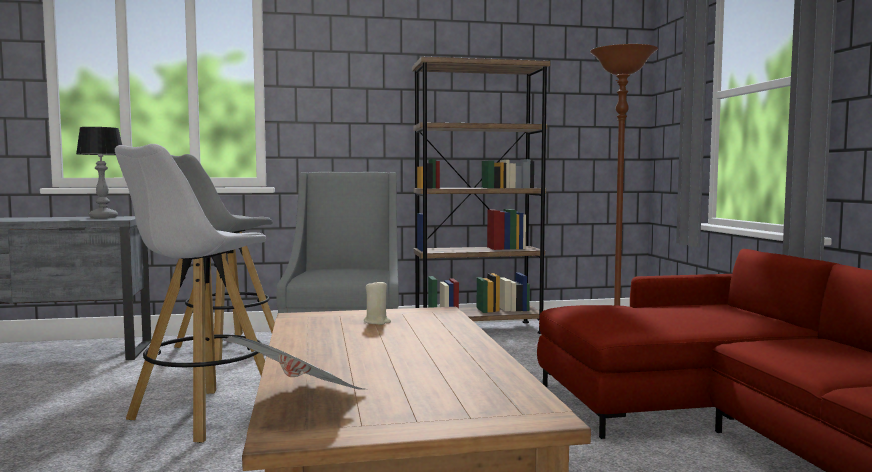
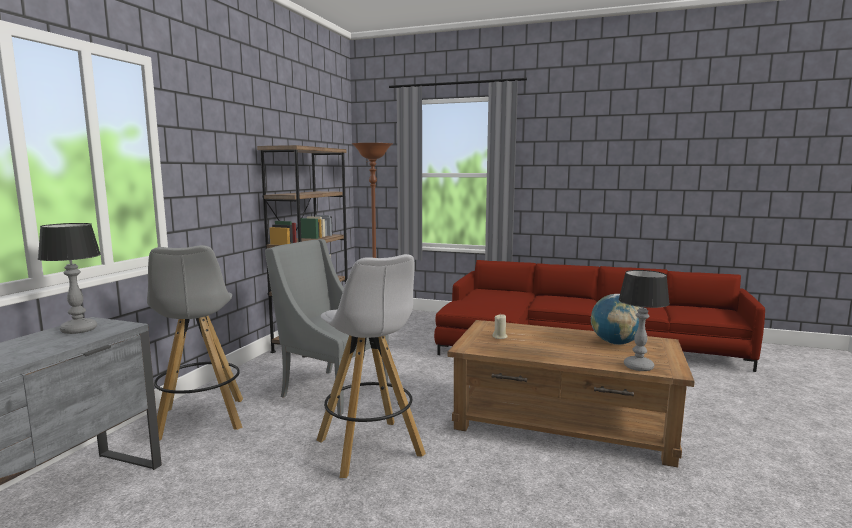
camera: 60 degrees left, 5 degrees up
newspaper [222,336,364,390] -> table lamp [618,270,670,371]
none -> globe [591,294,642,345]

